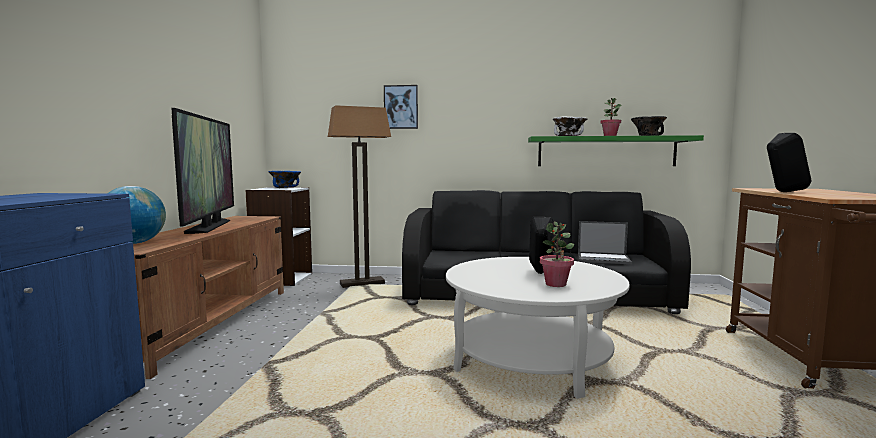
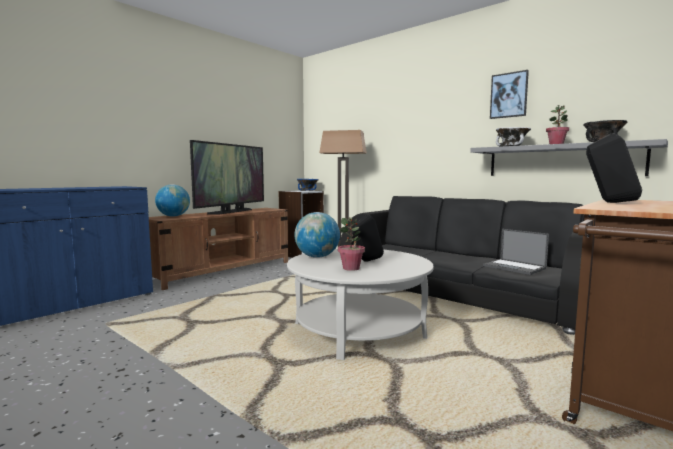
camera: 35 degrees right, 0 degrees up
picture [384,85,418,129] -> picture moved to [490,70,529,119]
green shelf [528,135,704,166] -> grey shelf [470,139,668,176]
none -> globe [294,212,340,258]

